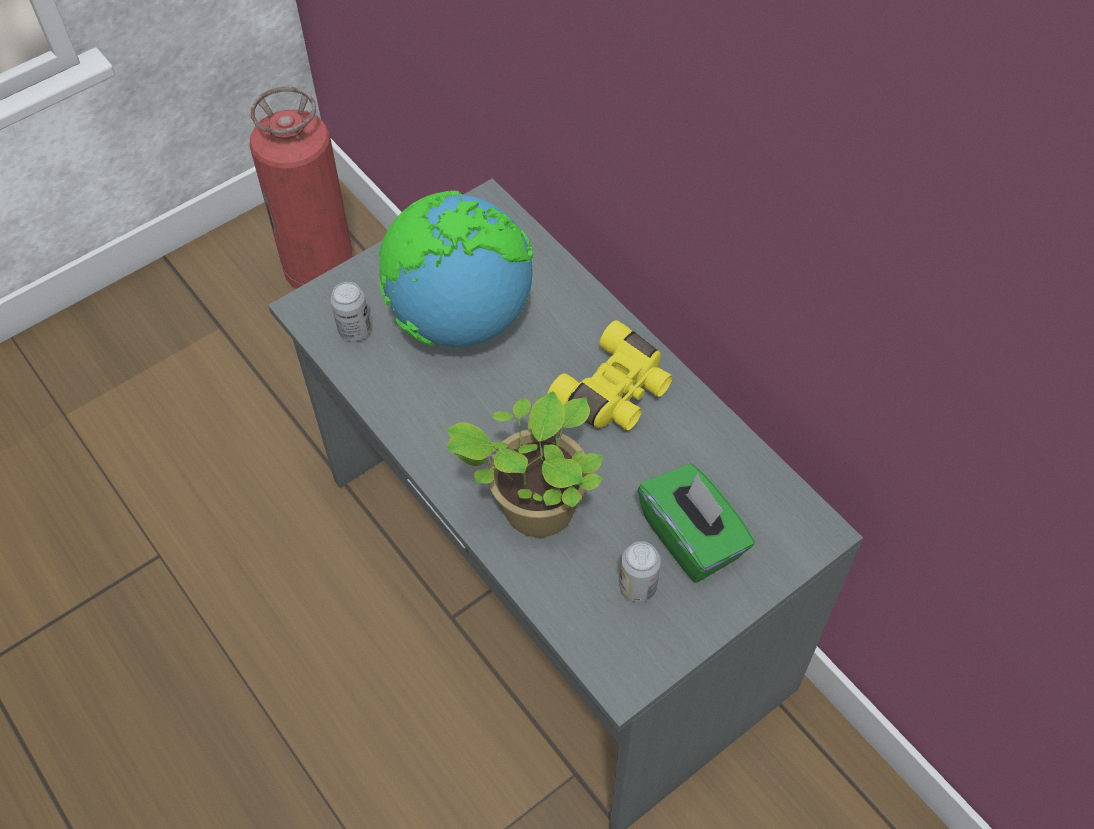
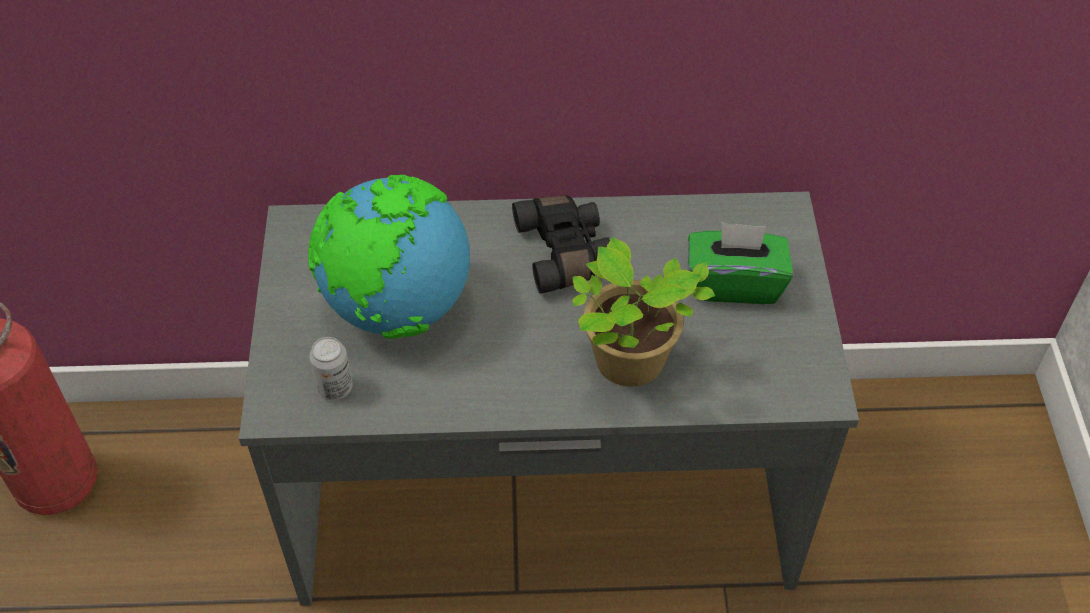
camera: 55 degrees left, 5 degrees down
yellow binoculars [548,320,672,430] -> black binoculars [512,195,610,294]
can [619,541,661,603] -> none

